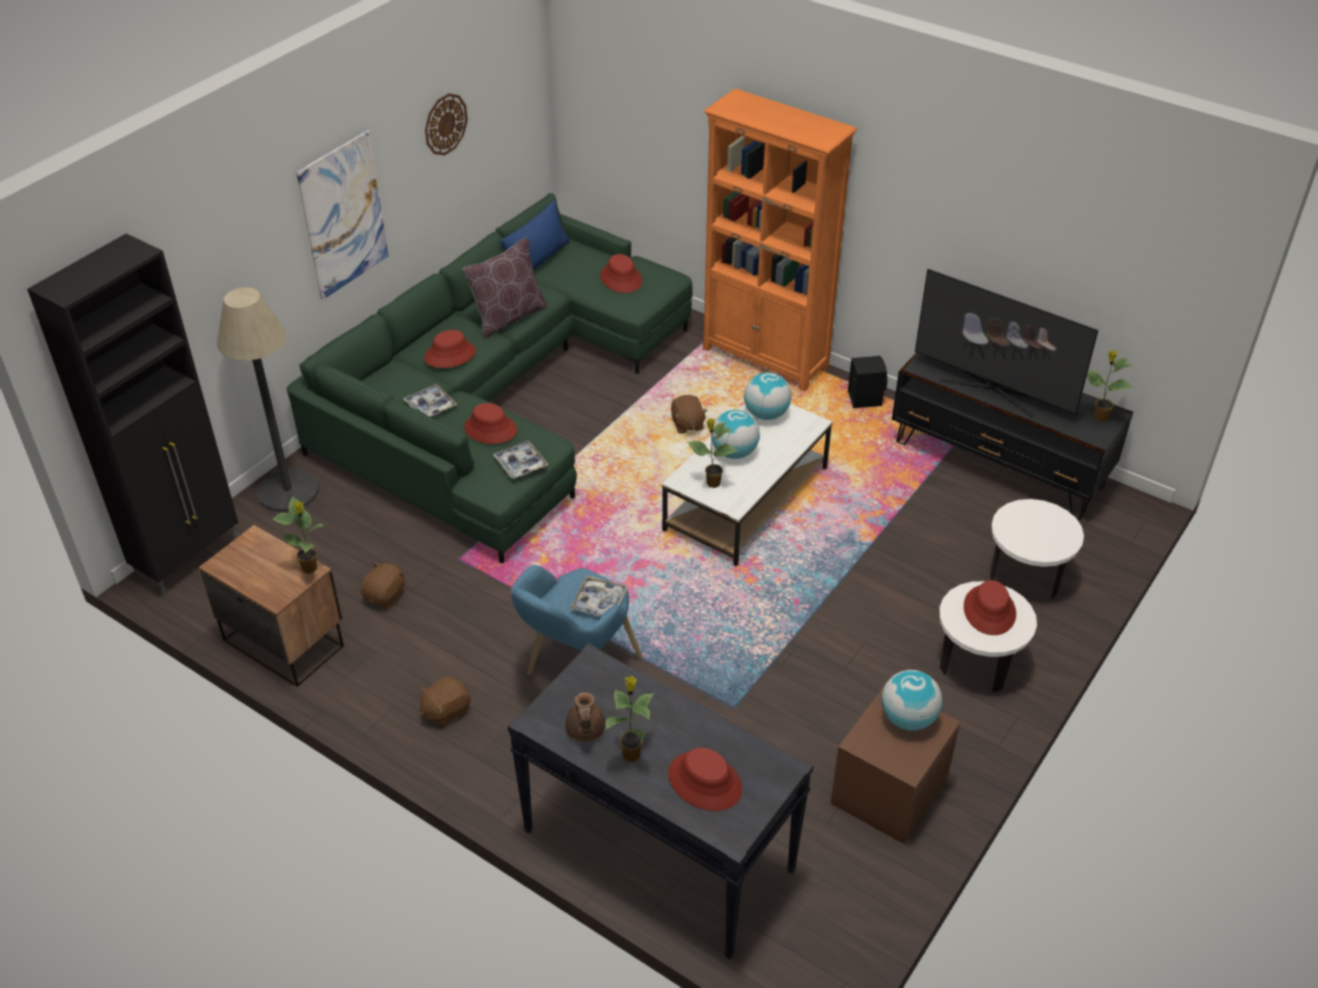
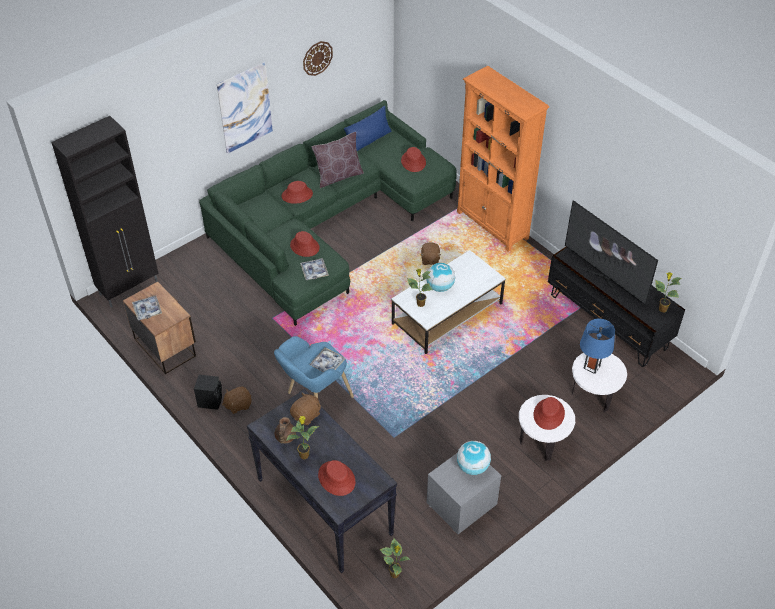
camera: 15 degrees right, 5 degrees up
floor lamp [217,287,319,512] -> none
potted plant [273,497,324,574] -> potted plant moved to [380,538,410,578]
brown plush toy [361,562,406,608] -> brown plush toy moved to [290,392,321,425]
tray [403,384,457,417] -> tray moved to [132,296,162,320]
globe [744,372,791,420] -> none
brown nightstand [831,685,961,844] -> grey nightstand [427,453,501,534]
black speaker [848,356,888,408] -> black speaker moved to [194,375,222,410]
none -> blue table lamp [580,319,615,374]

